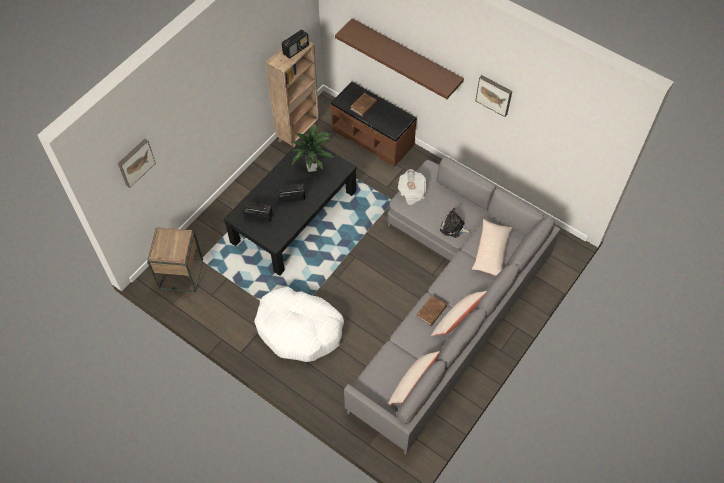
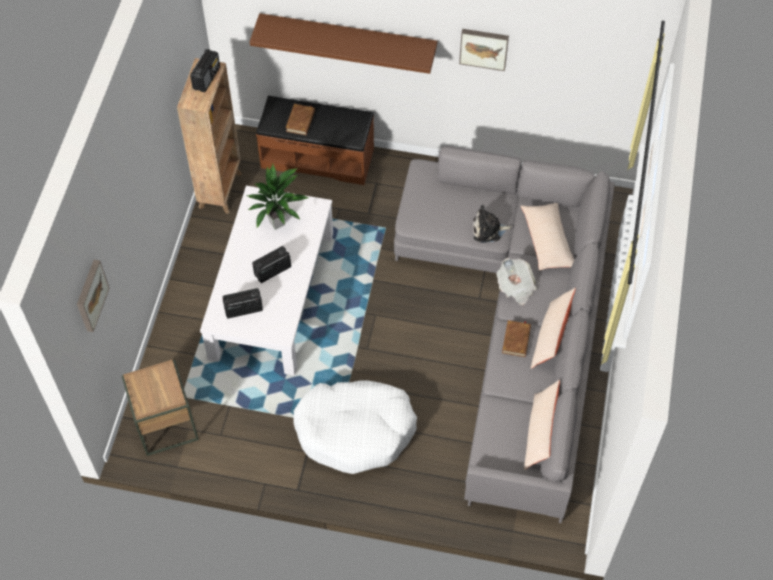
camera: 25 degrees left, 0 degrees up
black coffee table [224,139,357,276] -> white coffee table [200,186,333,376]
newspaper [398,169,426,205] -> newspaper moved to [496,258,537,305]

